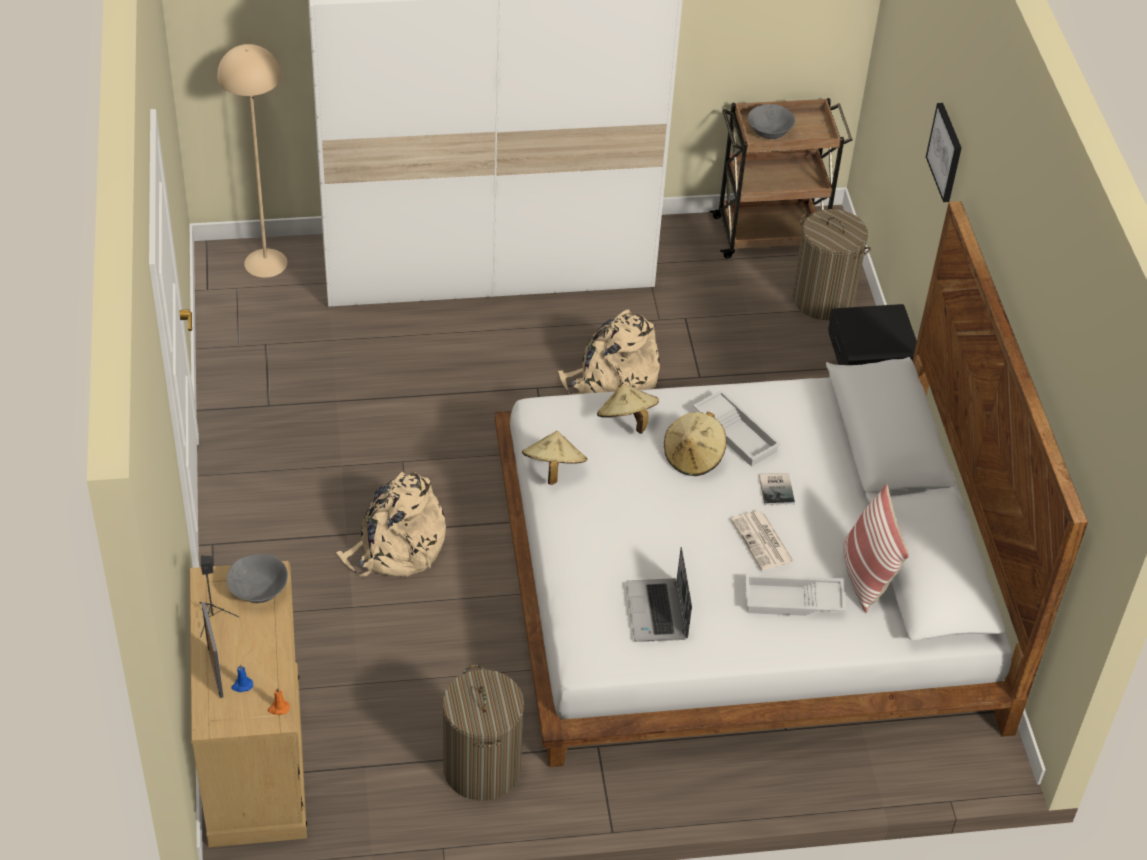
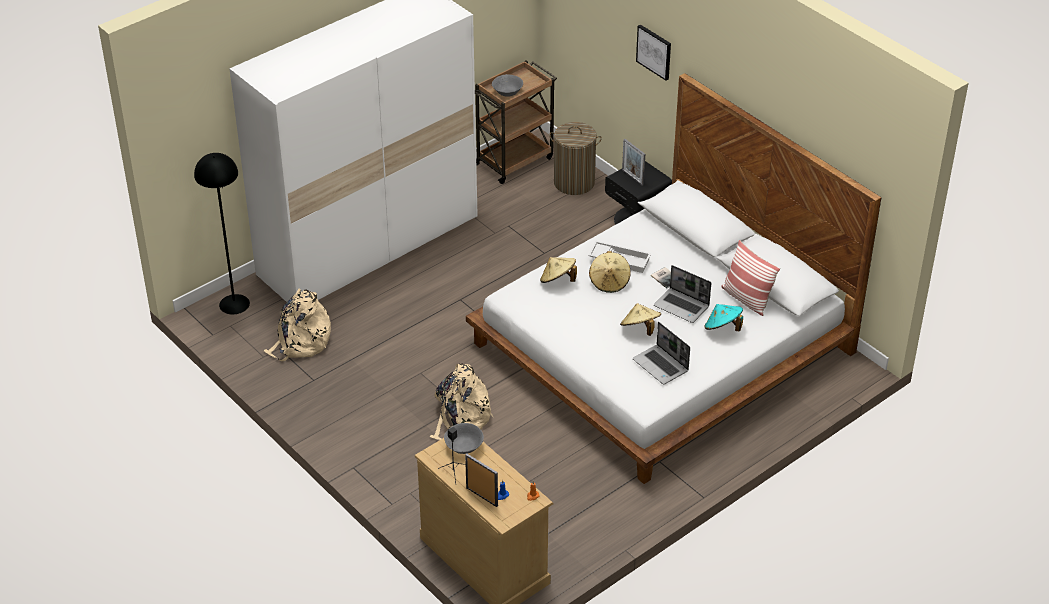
camera: 30 degrees left, 5 degrees down
beige floor lamp [217,44,287,278] -> black floor lamp [194,153,250,314]
laundry basket [442,665,524,800] -> none
beige hat [522,431,588,485] -> beige hat moved to [620,303,661,336]
beige backpack [558,310,660,395] -> beige backpack moved to [264,289,331,361]
newspaper [731,510,794,571] -> laptop [654,265,711,323]
white tray [745,574,846,616] -> turquoise hat [705,304,743,331]
none -> picture frame [622,139,645,186]

